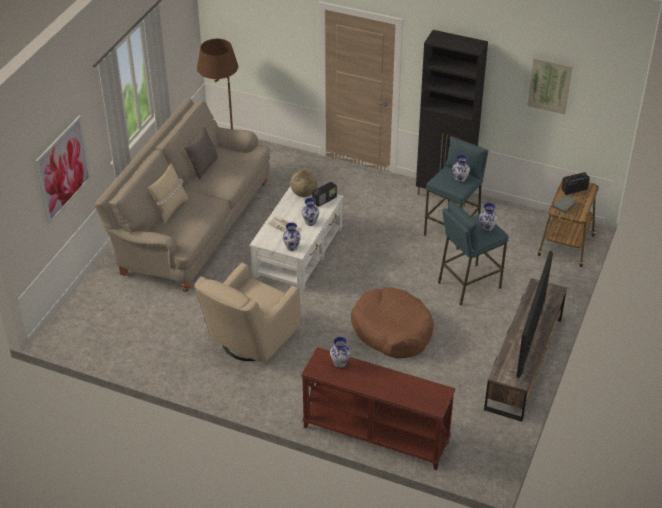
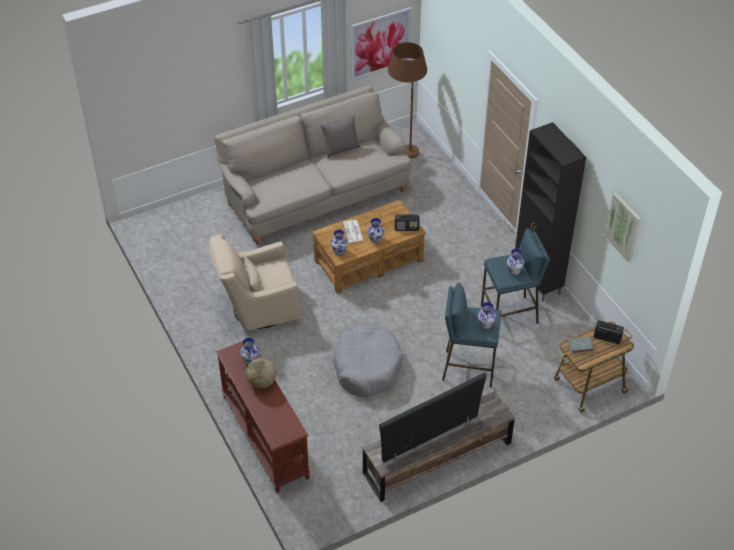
camera: 40 degrees right, 5 degrees up
picture [35,116,91,224] -> picture moved to [351,7,412,80]
beige pillow [148,163,188,224] -> none
white coffee table [249,186,343,291] -> brown coffee table [312,200,426,294]
globe [290,170,317,197] -> globe moved to [246,358,276,388]
brown dog bed [351,287,434,358] -> grey dog bed [333,322,403,397]

